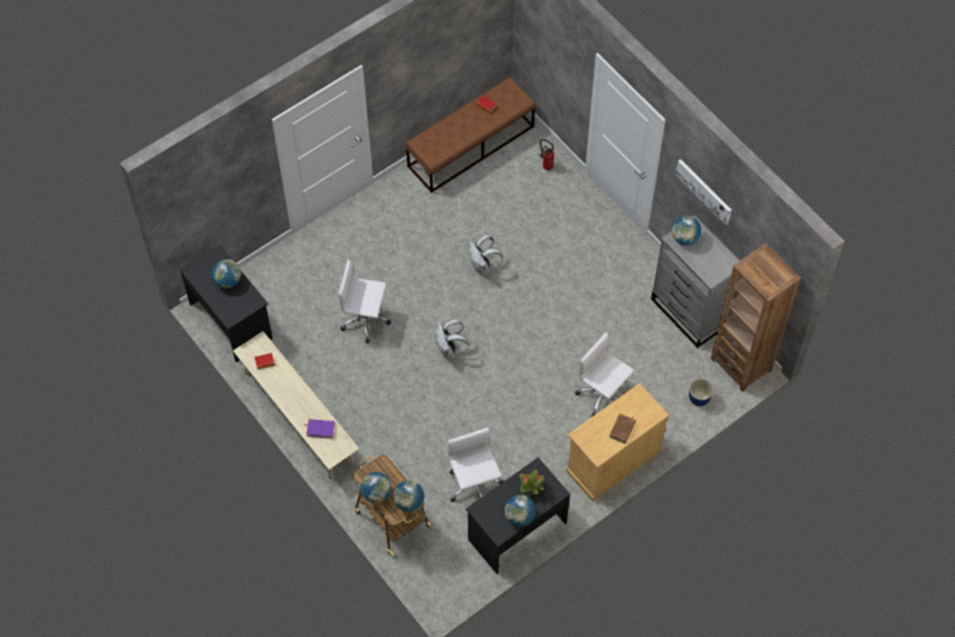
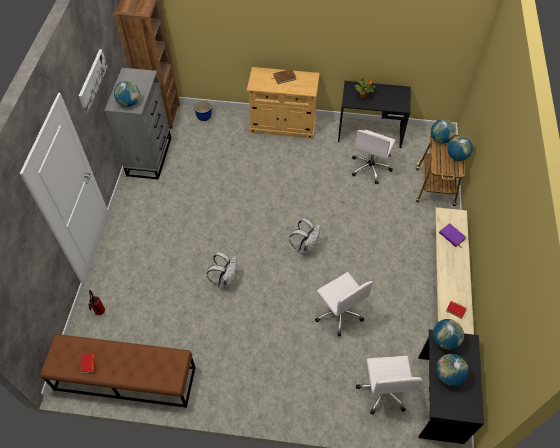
camera: 135 degrees left, 5 degrees down
globe [504,495,536,526] -> globe moved to [433,319,464,350]
white office chair [575,332,634,417] -> white office chair moved to [356,356,422,415]

